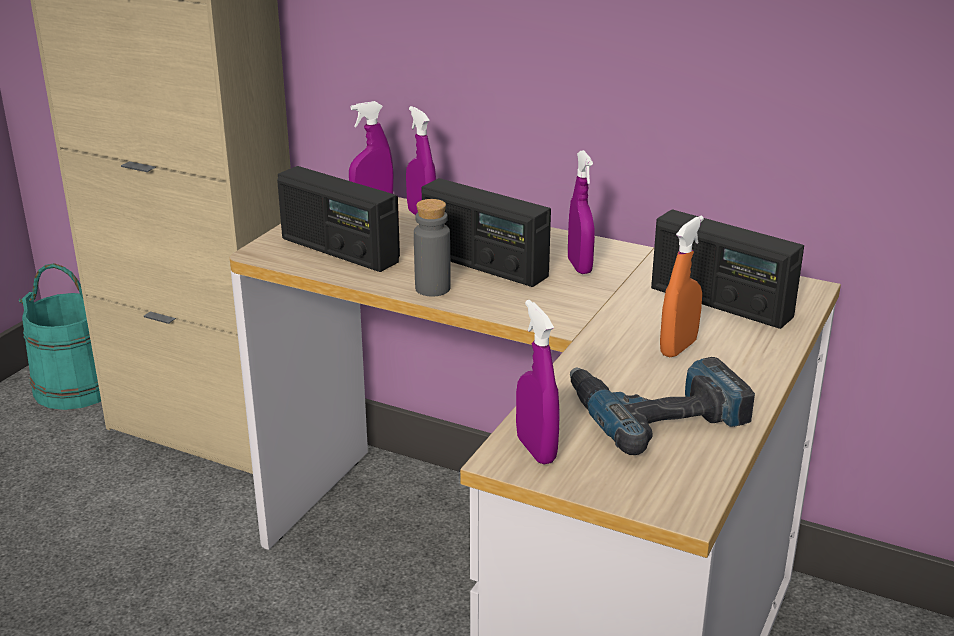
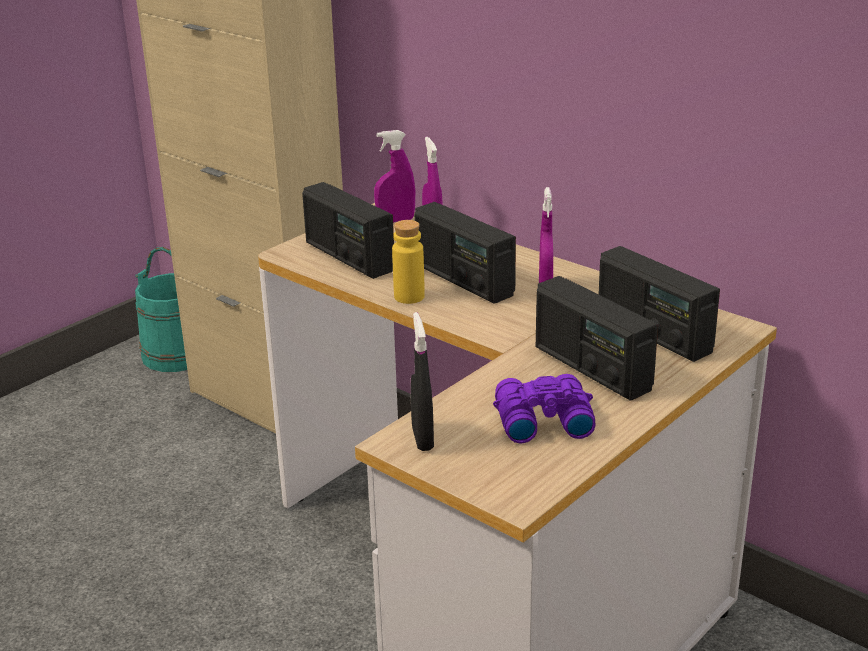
camera: 15 degrees right, 0 degrees up
grey bottle [414,199,451,296] -> yellow bottle [392,220,425,304]
purple spray bottle [516,300,559,465] -> black spray bottle [410,312,434,451]
power drill [570,357,755,455] -> purple binoculars [493,374,596,443]
orange spray bottle [660,215,704,358] -> radio [536,276,658,401]

